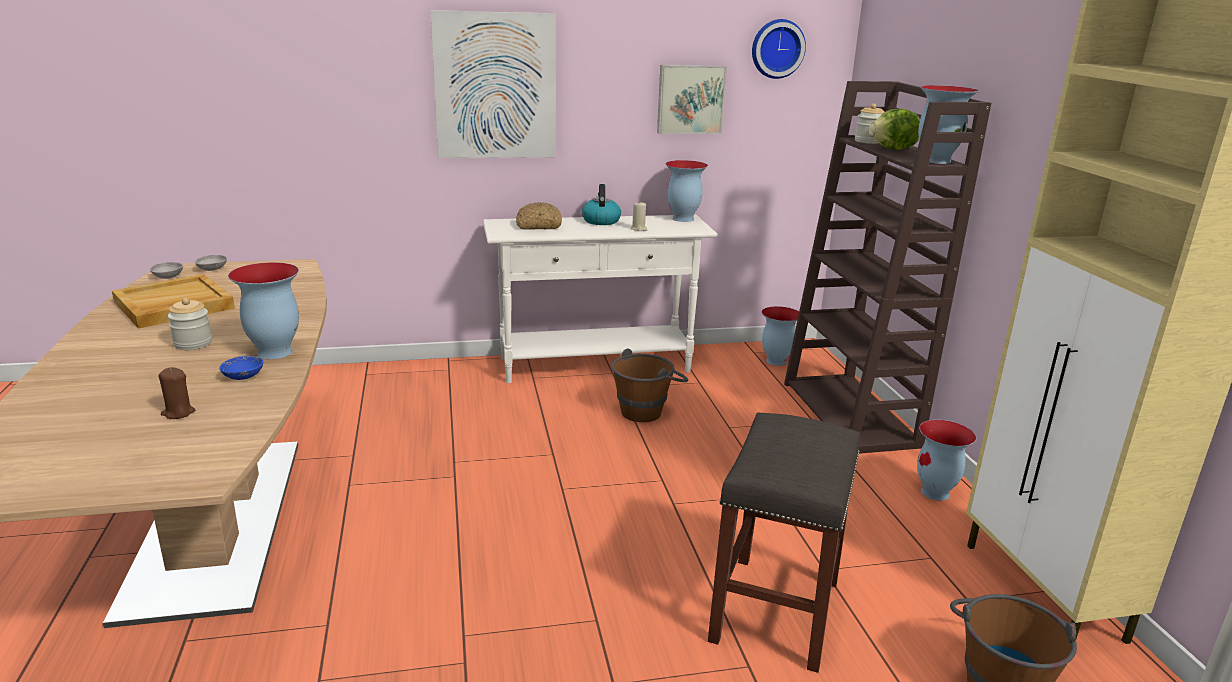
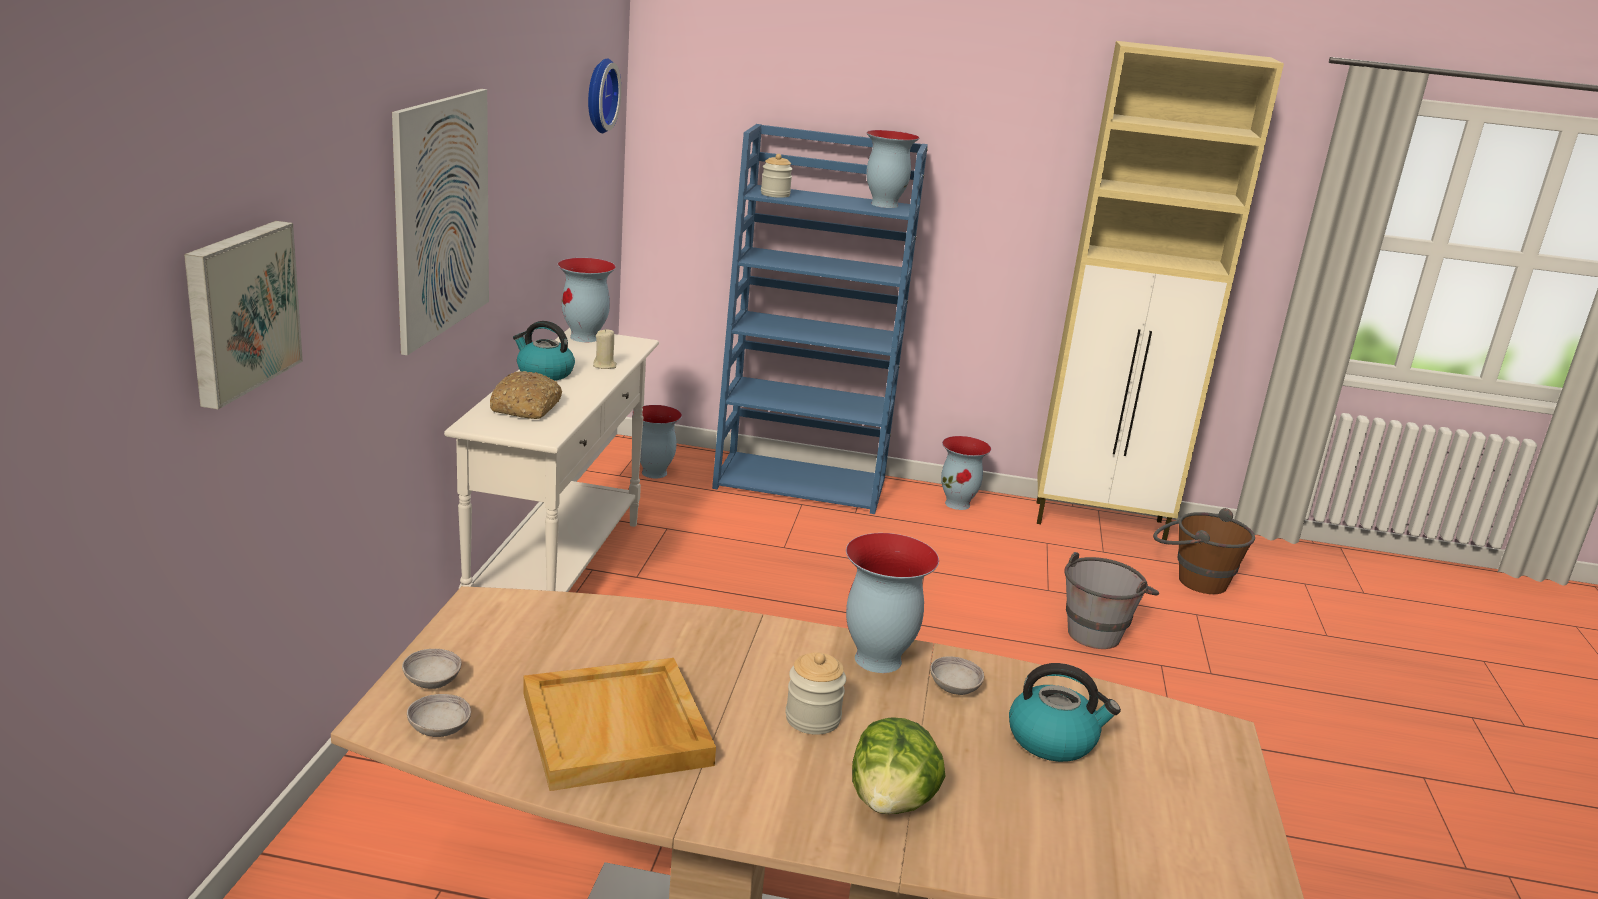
camera: 70 degrees left, 0 degrees up
brown candle [159,367,195,419] -> kettle [1009,663,1121,762]
blue bowl [219,356,263,380] -> grey bowl [930,656,984,695]
brown bucket [611,349,688,422] -> none
picture [657,65,727,134] -> picture moved to [184,221,303,409]
grey stool [708,413,860,673] -> grey bucket [1064,552,1159,649]
brown bookcase [784,81,991,454] -> blue bookcase [712,124,928,514]
lettuce [869,109,920,150] -> lettuce moved to [852,717,946,814]

